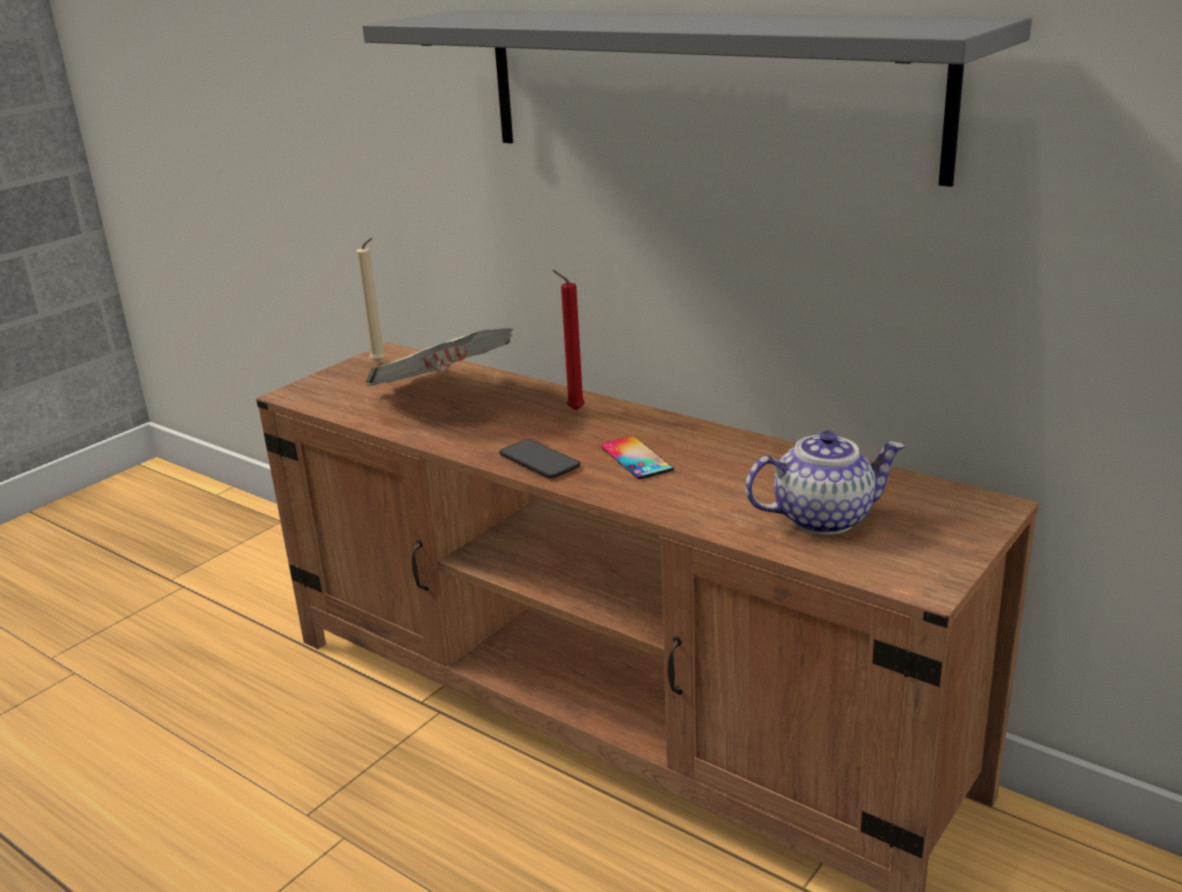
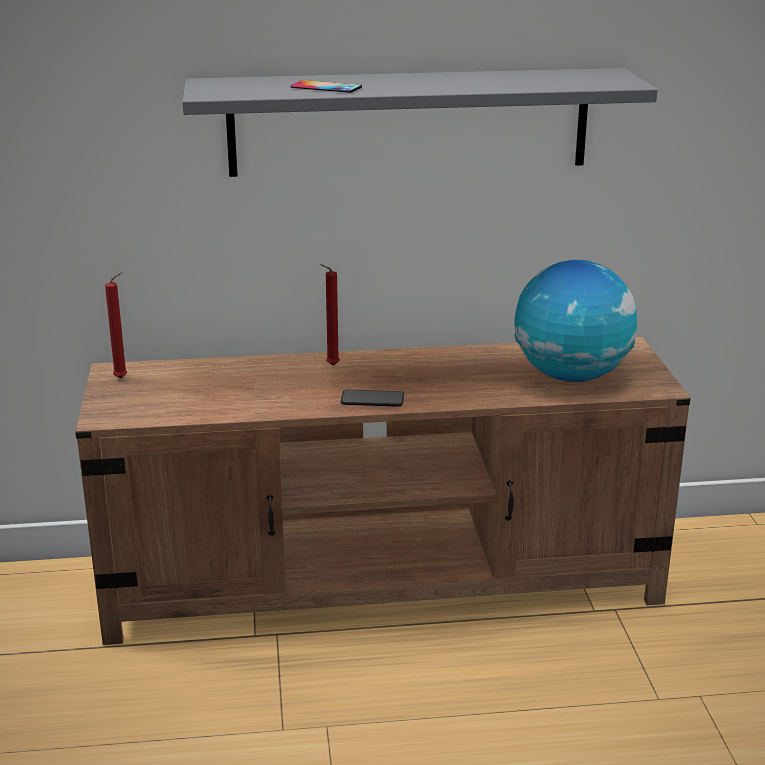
camera: 45 degrees left, 0 degrees up
beige candle [356,238,386,362] -> red candle [105,272,127,379]
newspaper [366,328,513,386] -> none
phone [601,436,674,479] -> phone moved to [291,80,362,93]
teapot [745,430,905,535] -> globe [514,260,637,382]

